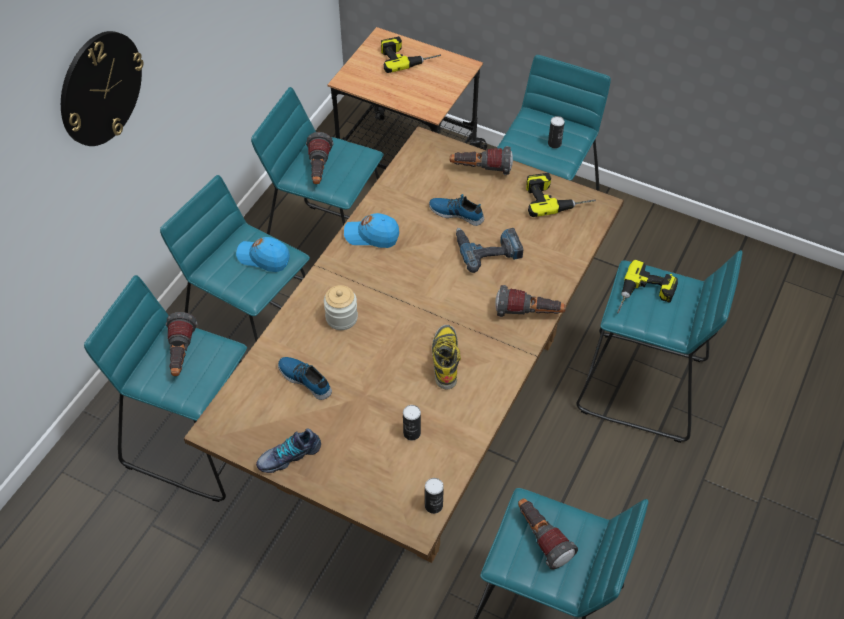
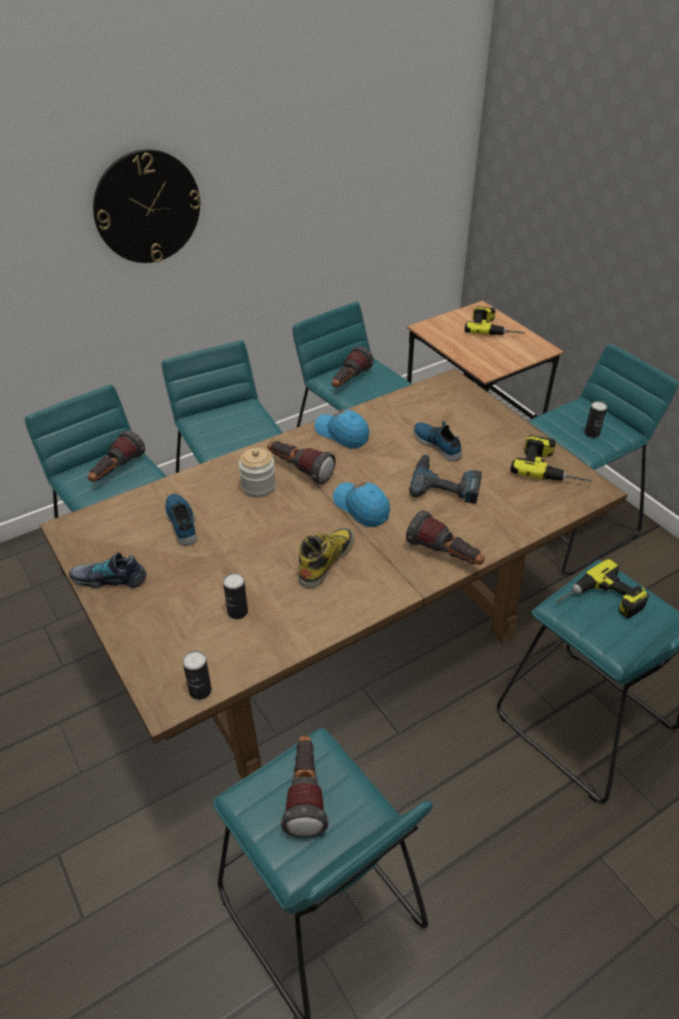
camera: 30 degrees right, 10 degrees down
blue cap [236,237,290,272] -> blue cap moved to [333,482,390,527]
flashlight [450,146,513,175] -> flashlight moved to [268,441,336,484]

